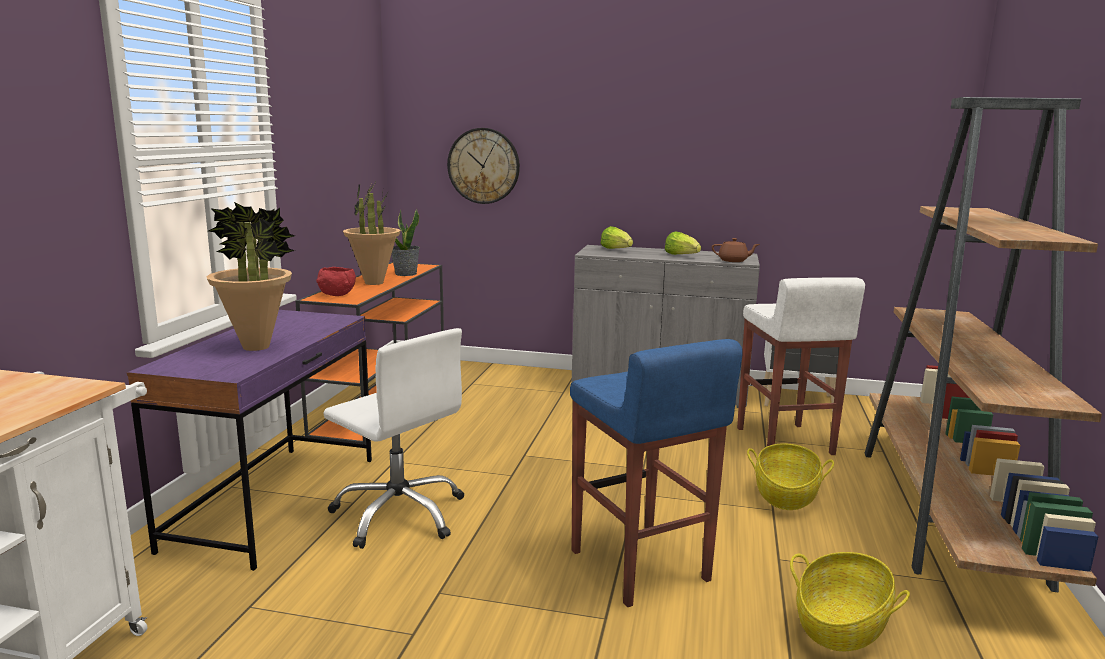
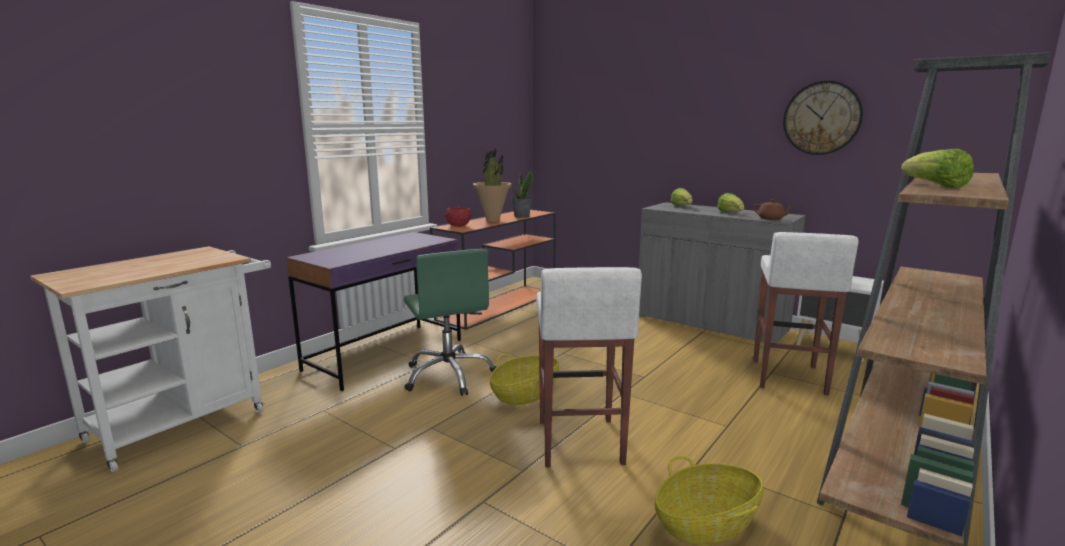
camera: 25 degrees right, 0 degrees up
potted plant [206,202,295,351] -> none
white office chair [323,328,464,549] -> green office chair [404,249,497,396]
wall clock [447,128,520,204] -> wall clock moved to [783,81,863,155]
blue stool [570,339,743,607] -> white stool [536,267,642,467]
basket [747,443,834,510] -> basket moved to [490,354,559,405]
none -> lettuce [901,149,974,188]

